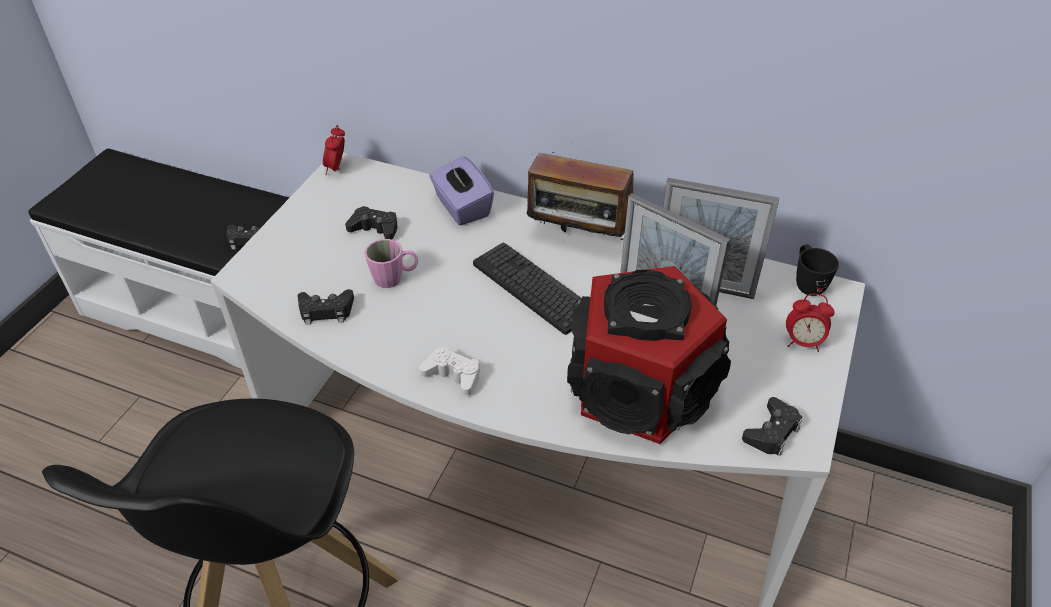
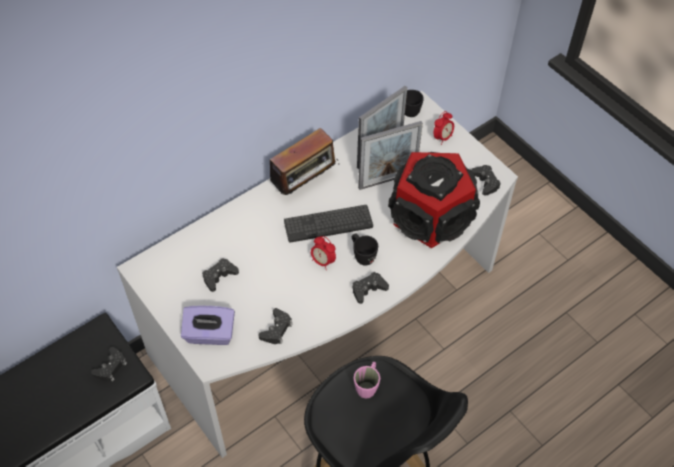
camera: 60 degrees left, 10 degrees up
alarm clock [323,125,345,175] -> alarm clock moved to [311,236,336,270]
pink mug [364,239,418,288] -> pink mug moved to [353,362,380,399]
white game controller [419,346,480,395] -> black game controller [353,272,389,304]
purple tissue box [429,156,494,226] -> purple tissue box moved to [181,306,235,345]
none -> black mug [352,233,378,266]

